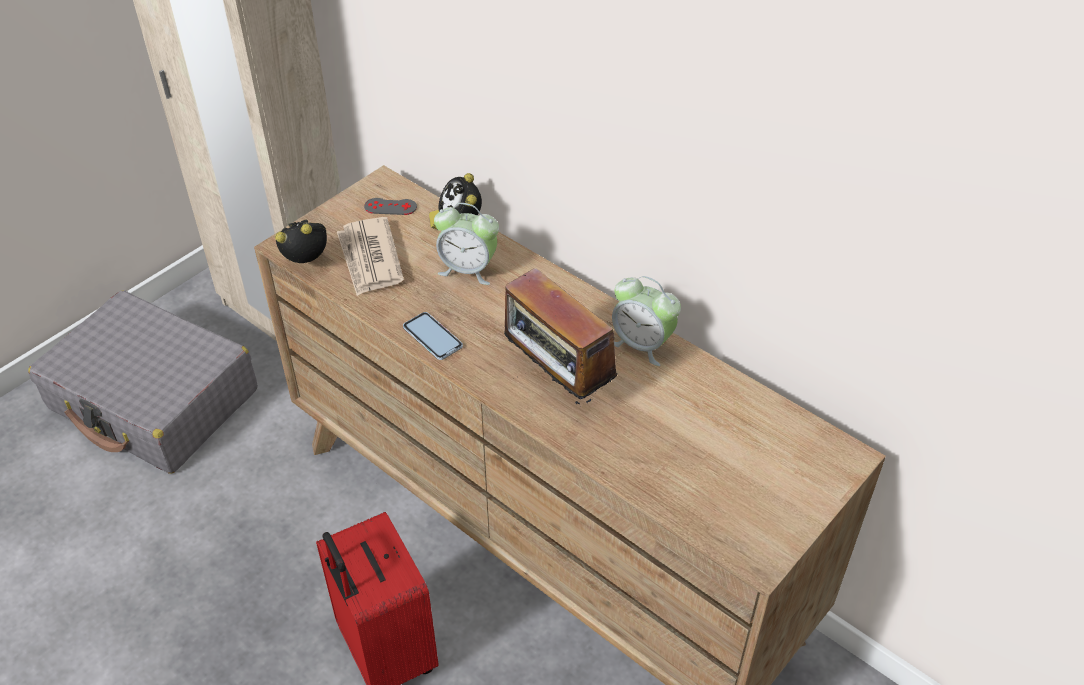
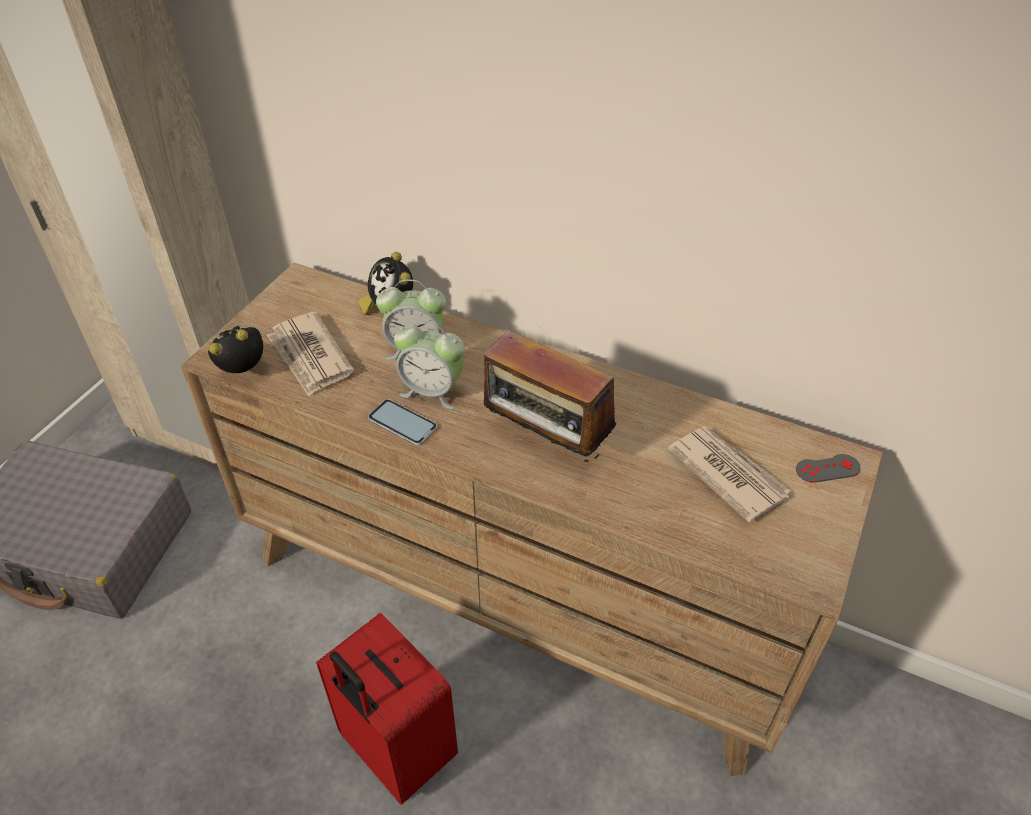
camera: 15 degrees left, 0 degrees up
grey game controller [364,198,417,215] -> grey game controller moved to [796,454,860,483]
alarm clock [612,276,681,366] -> alarm clock moved to [394,320,465,409]
none -> newspaper [668,426,791,523]

